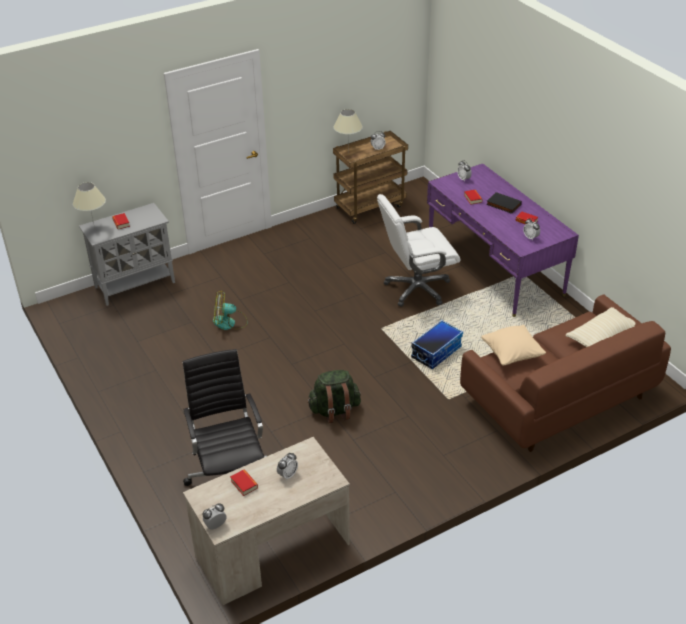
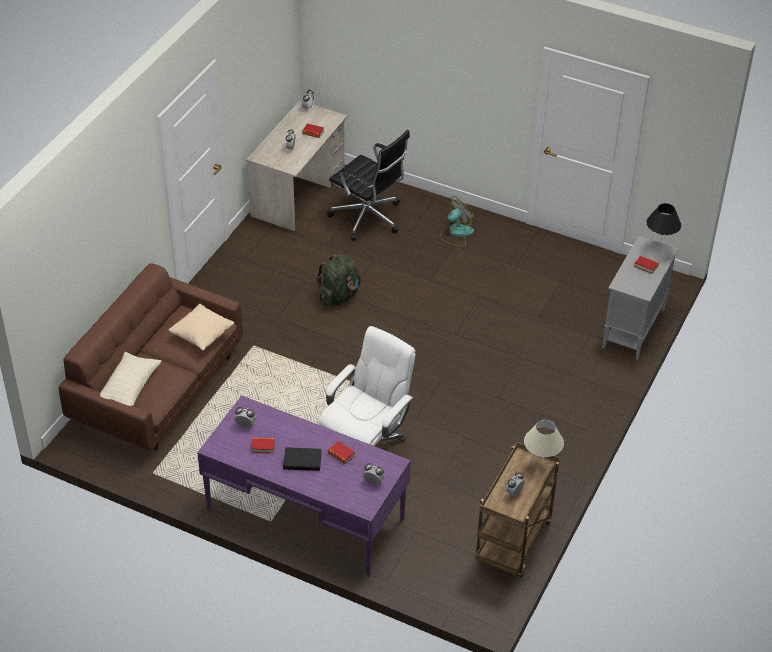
camera: 145 degrees right, 5 degrees up
beige table lamp [73,182,106,228] -> black table lamp [646,203,681,249]
fan [213,291,248,330] -> fan moved to [440,196,474,246]
storage box [411,320,463,369] -> none

